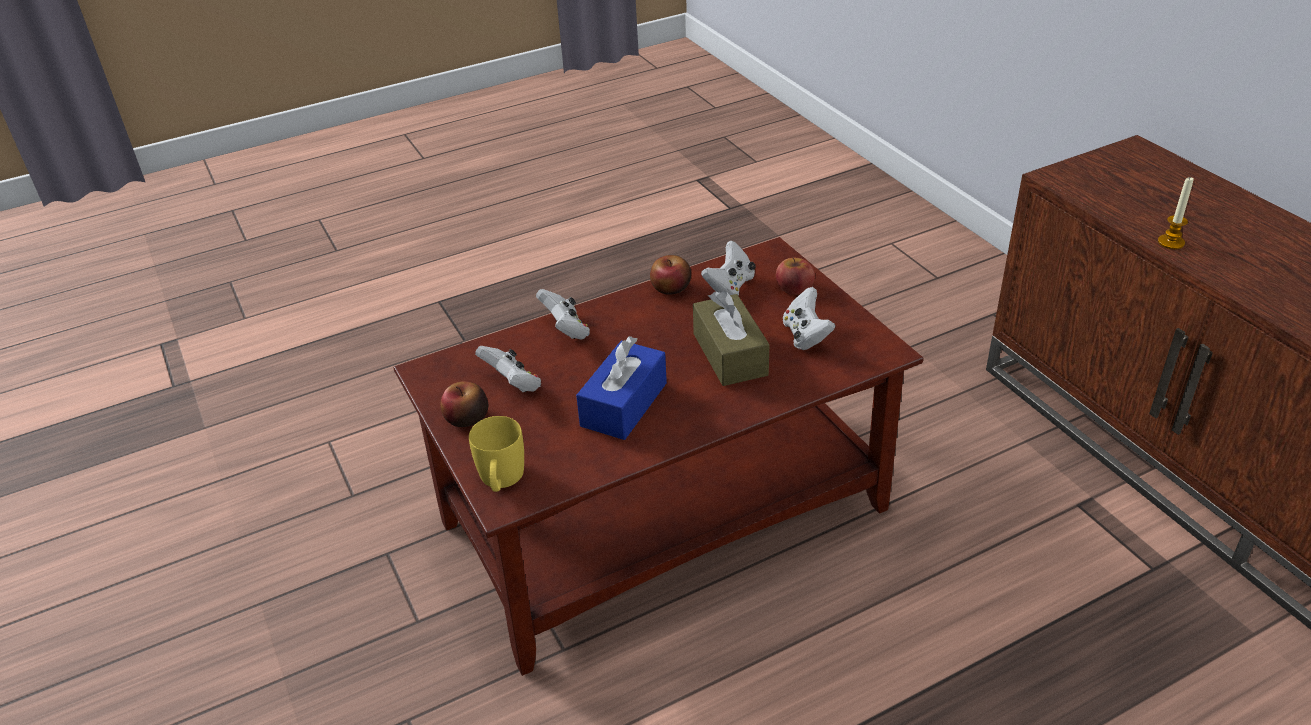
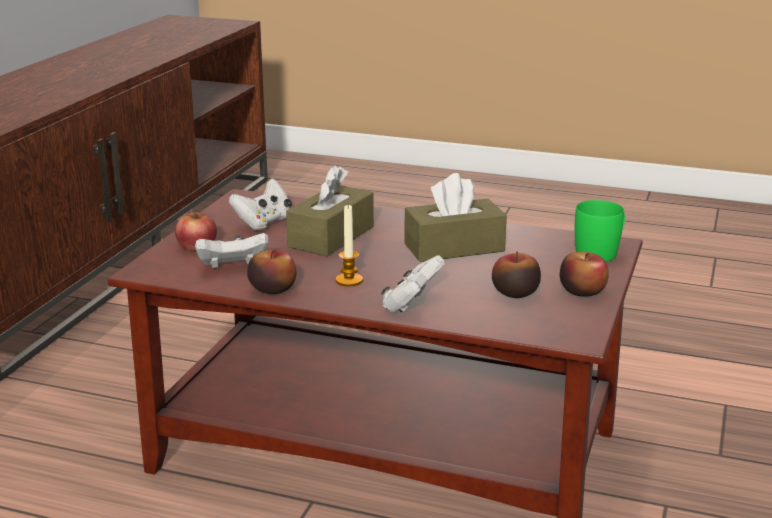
camera: 135 degrees left, 15 degrees down
yellow mug [469,416,524,492] -> green mug [575,200,625,262]
white game controller [475,346,541,393] -> apple [492,252,541,298]
blue tissue box [576,336,667,440] -> brown tissue box [404,173,507,262]
candle [1158,176,1194,249] -> candle moved to [336,205,363,286]

